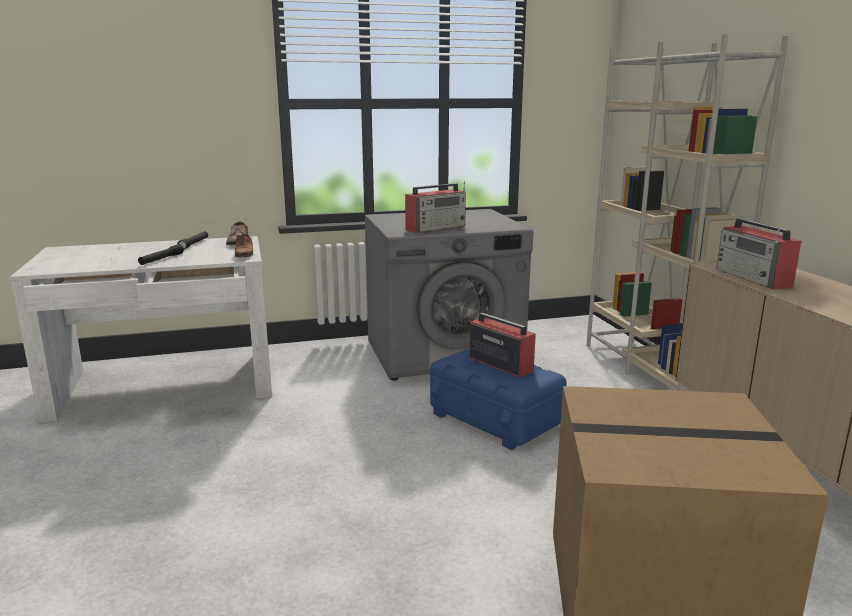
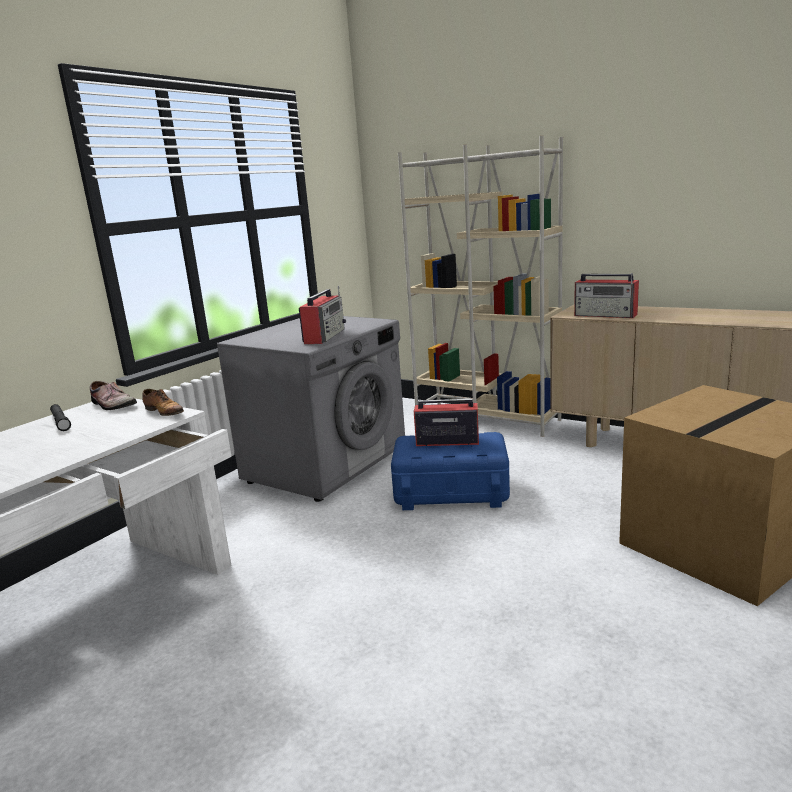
camera: 40 degrees left, 0 degrees up
black flashlight [138,244,184,265] -> none

